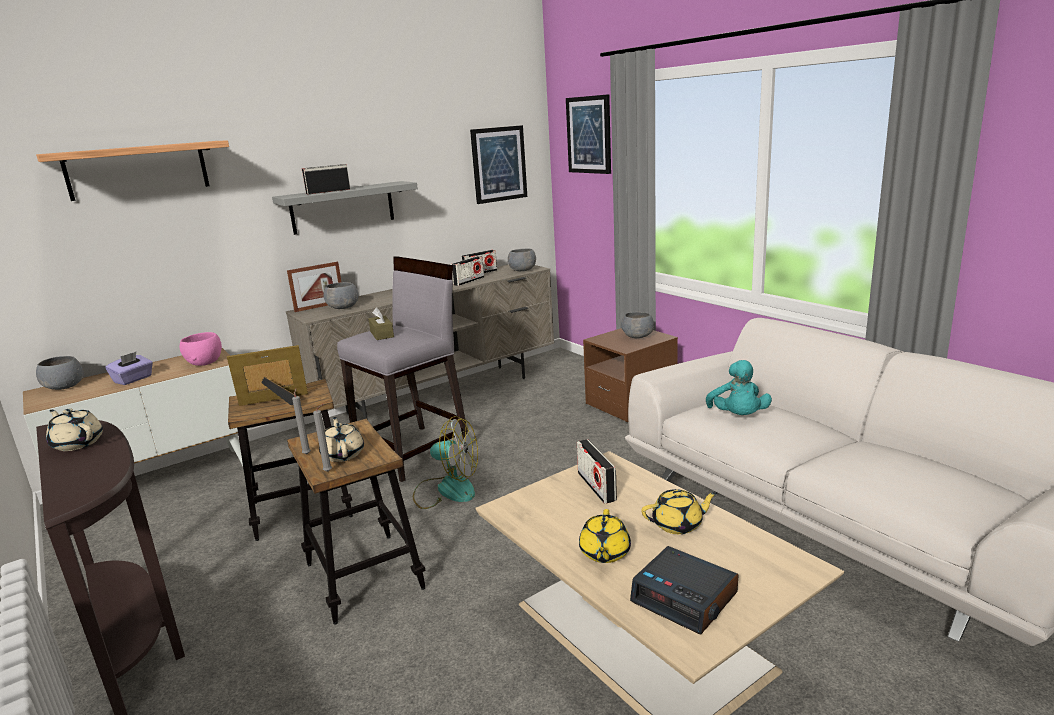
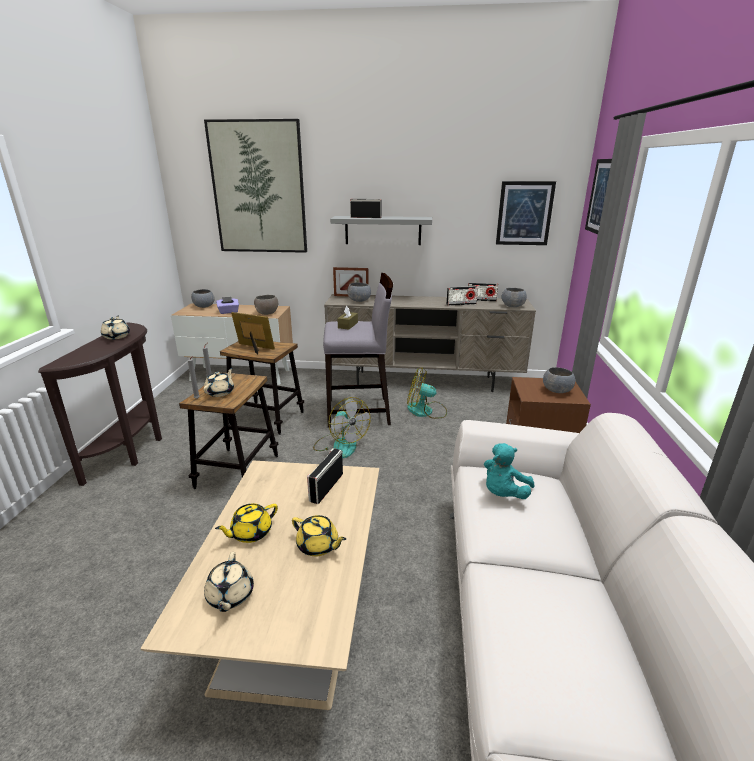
camera: 40 degrees right, 5 degrees up
shelf [36,140,229,201] -> picture [204,119,307,253]
pink bowl [180,332,222,366] -> grey bowl [254,295,278,315]
alarm clock [630,546,738,634] -> beige teapot [204,552,254,612]
none -> fan [407,368,447,419]

